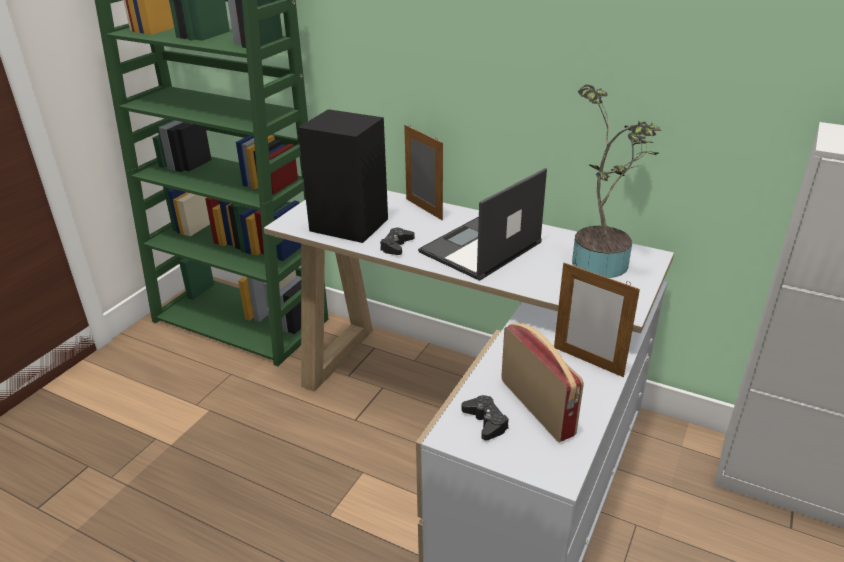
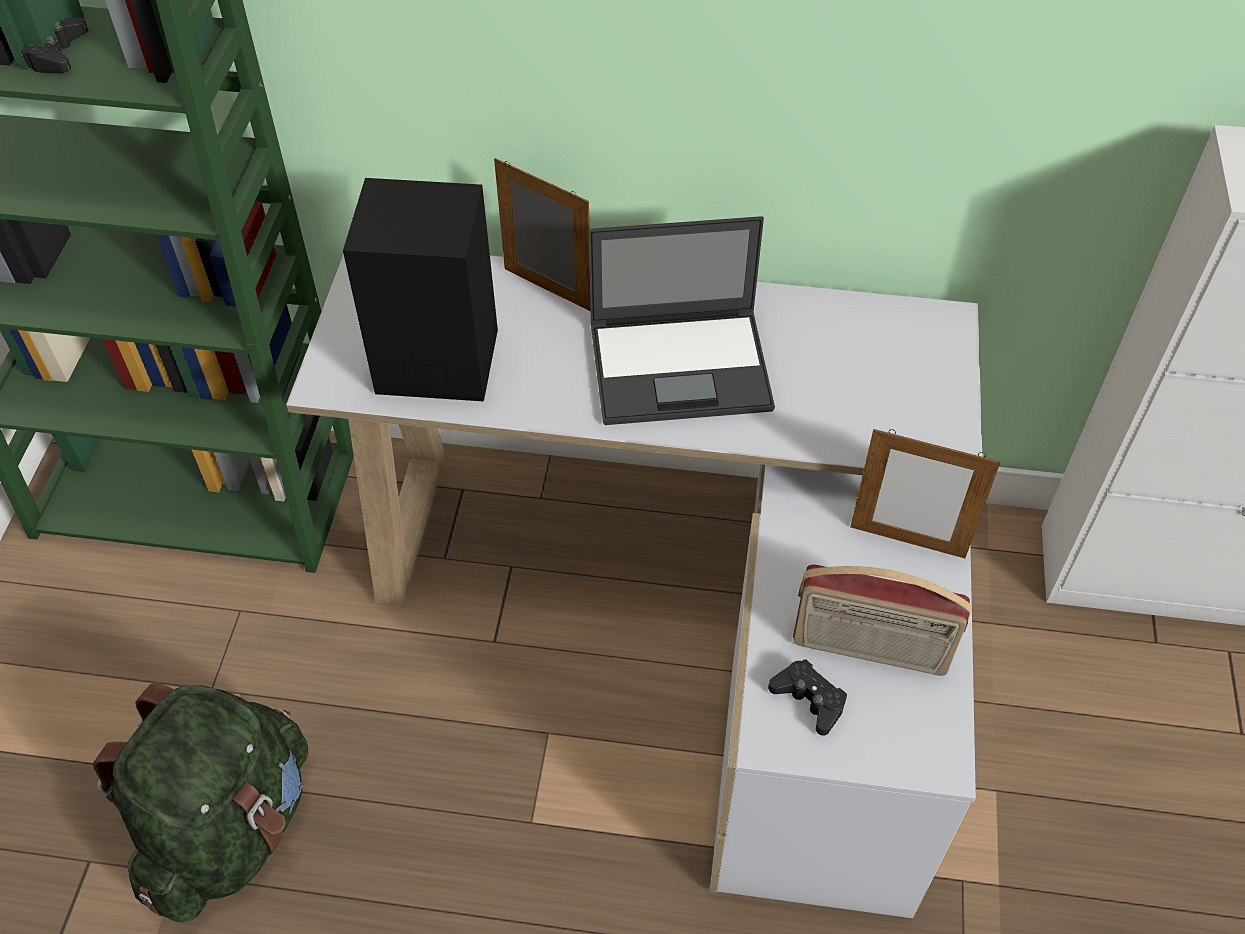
camera: 20 degrees left, 20 degrees up
black game controller [380,228,415,255] -> black game controller moved to [21,17,88,73]
laptop [418,168,547,281] -> laptop turned 120 degrees counterclockwise [588,216,775,425]
radio [501,323,584,442] -> radio turned 150 degrees clockwise [793,564,971,676]
potted plant [572,84,661,278] -> none
none -> green backpack [93,683,308,923]

